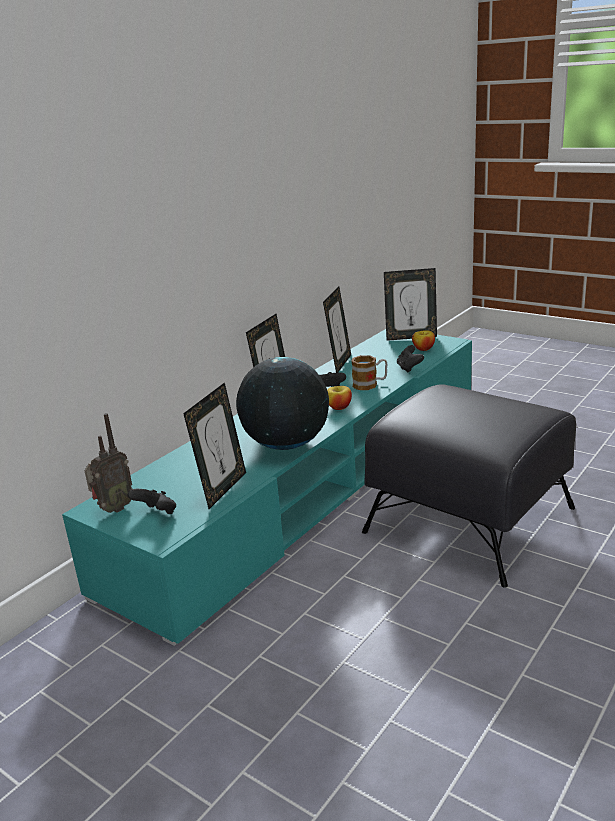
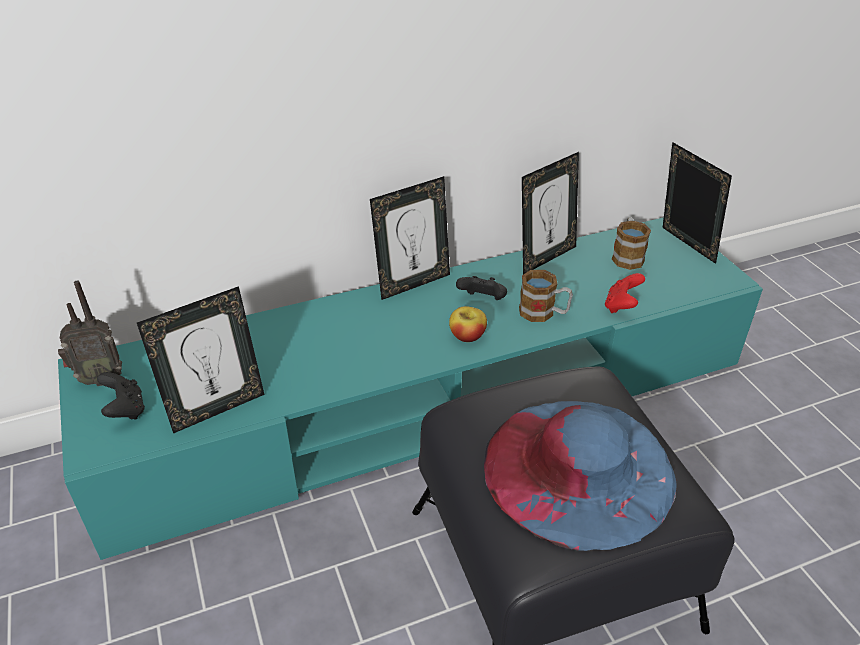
camera: 30 degrees right, 15 degrees up
globe [236,357,329,450] -> none
picture frame [384,268,437,341] -> picture frame turned 150 degrees counterclockwise [663,142,732,264]
black game controller [397,345,424,373] -> red game controller [605,273,645,313]
apple [412,330,435,351] -> none
none -> blue hat [484,401,677,551]
none -> mug [612,217,651,270]

